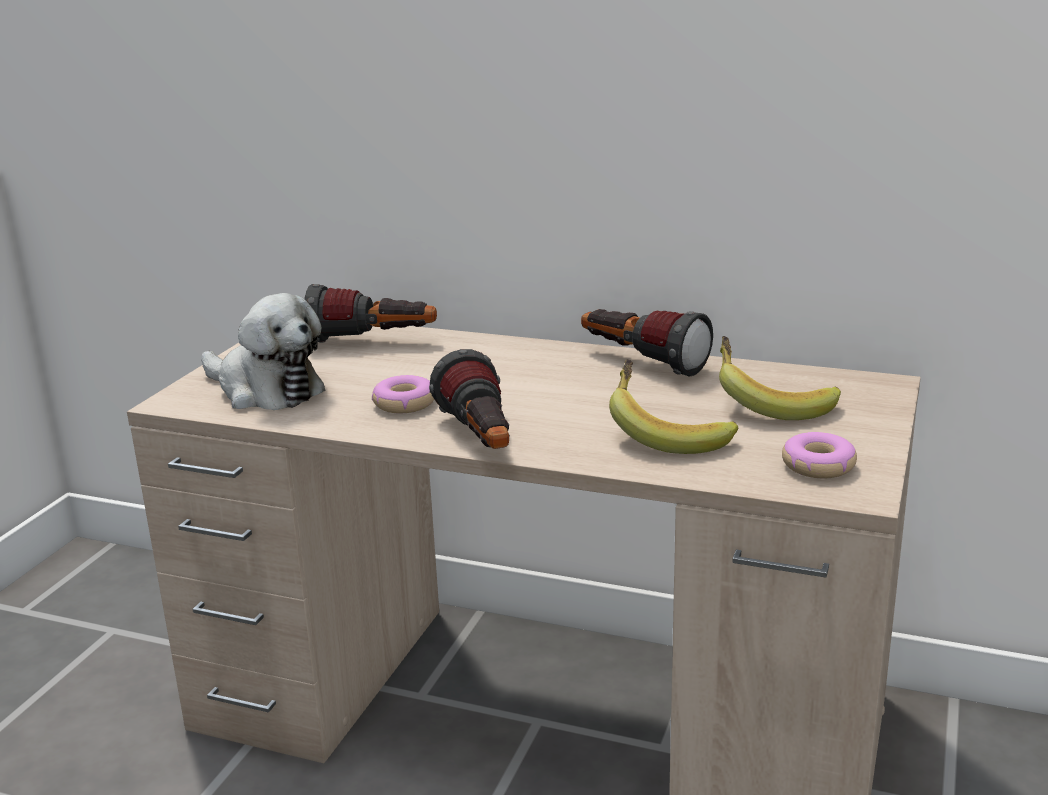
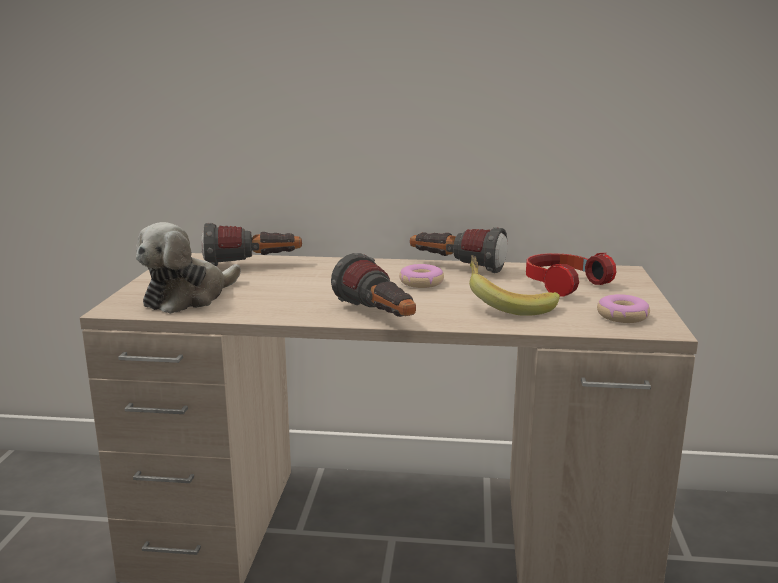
camera: 15 degrees left, 5 degrees down
plush toy [201,293,326,410] -> plush toy turned 105 degrees clockwise [136,222,241,314]
donut [372,375,434,413] -> donut moved to [399,264,444,288]
banana [719,336,841,420] -> headphones [526,253,617,297]

